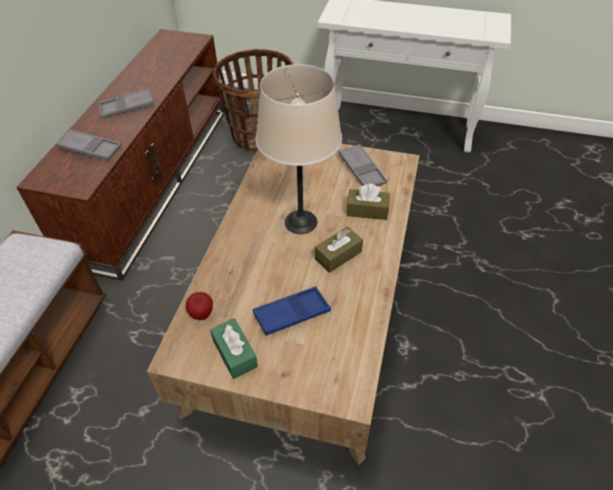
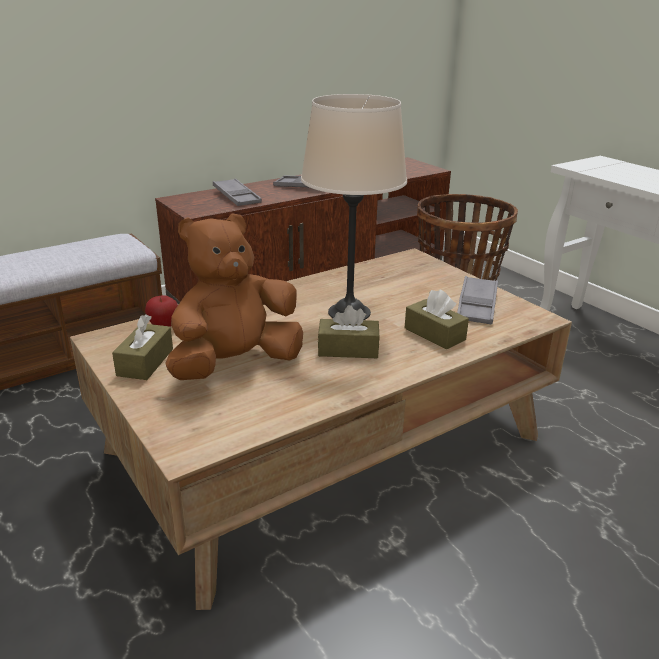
camera: 40 degrees right, 20 degrees down
green tissue box [210,318,258,379] -> brown tissue box [112,314,173,380]
blue tray [253,286,331,336] -> brown plush toy [165,213,303,380]

